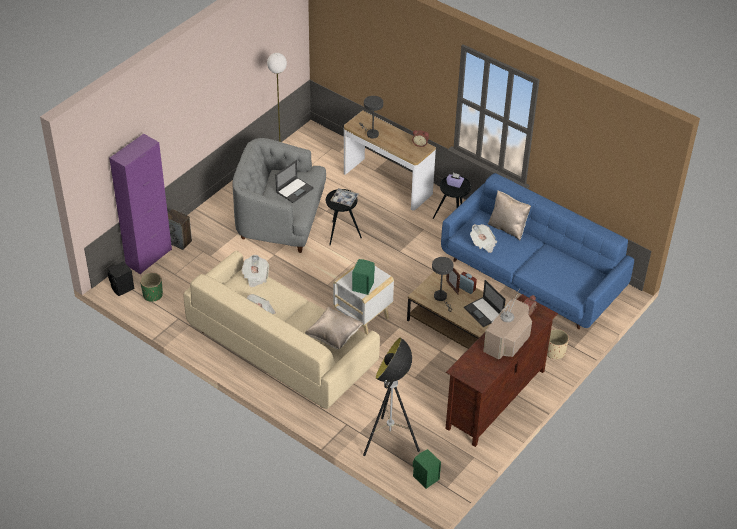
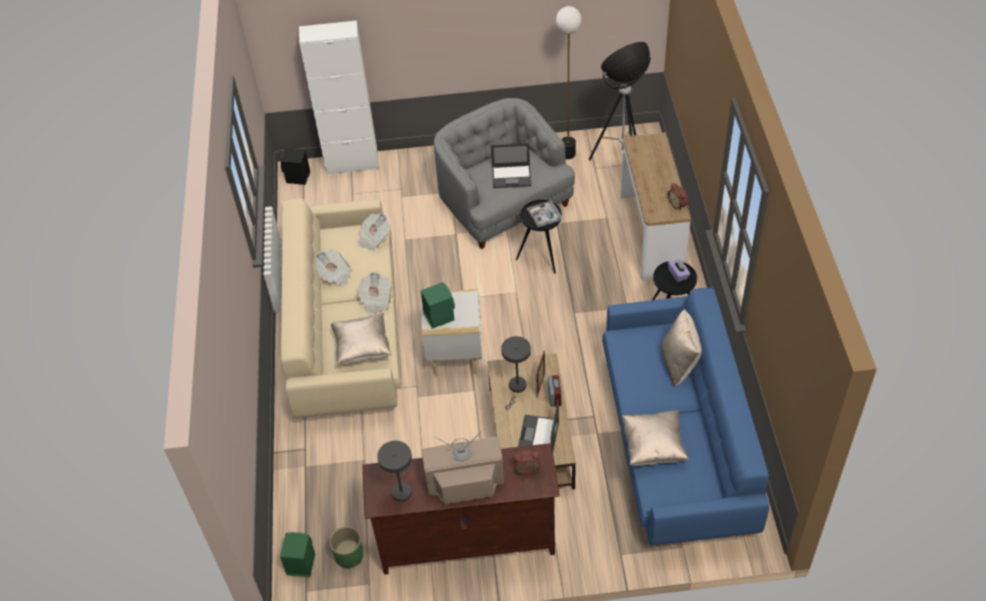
camera: 50 degrees right, 5 degrees up
purple cabinet [109,134,172,274] -> white cabinet [299,21,379,175]
green planter [140,272,163,302] -> green planter moved to [329,526,364,569]
speaker [168,209,192,250] -> none
grey table lamp [359,96,383,139] -> grey table lamp moved to [377,441,412,502]
floor lamp [363,338,420,456] -> floor lamp moved to [589,42,651,160]
newspaper [470,224,497,253] -> newspaper moved to [357,272,393,315]
beige planter [547,329,569,359] -> none
none -> beige pillow [621,410,689,466]

